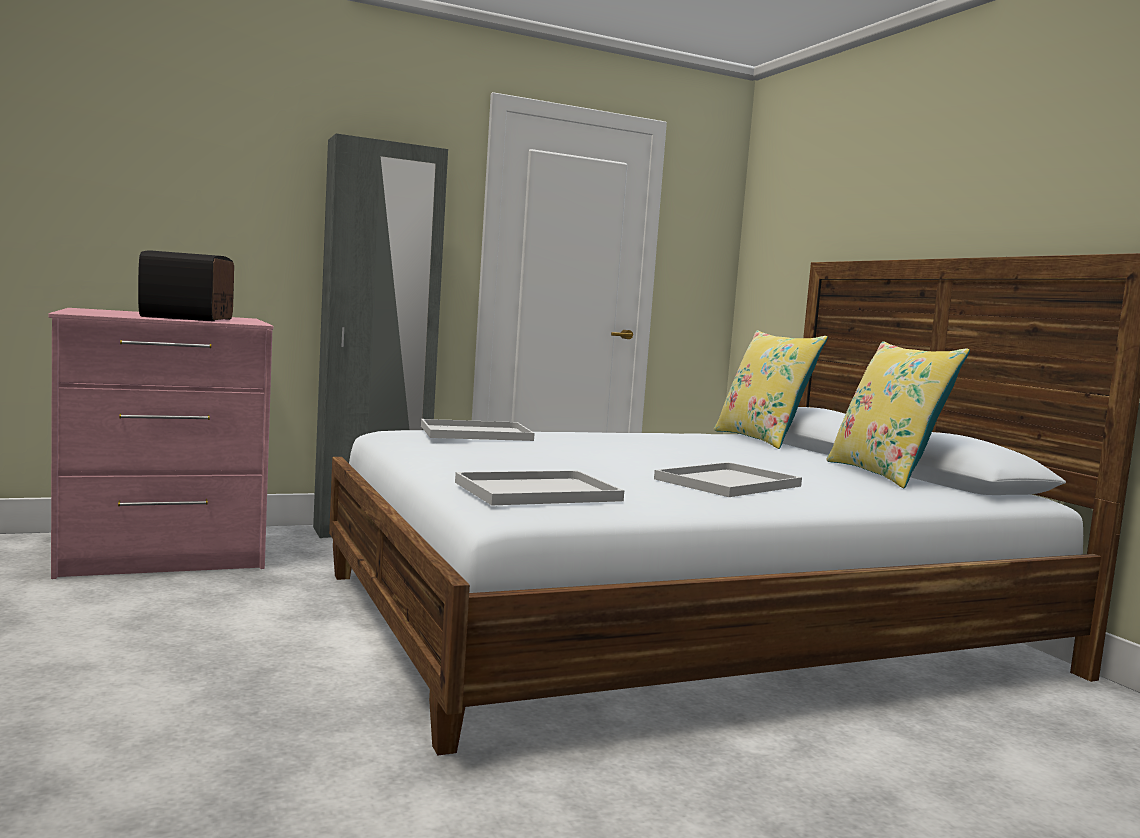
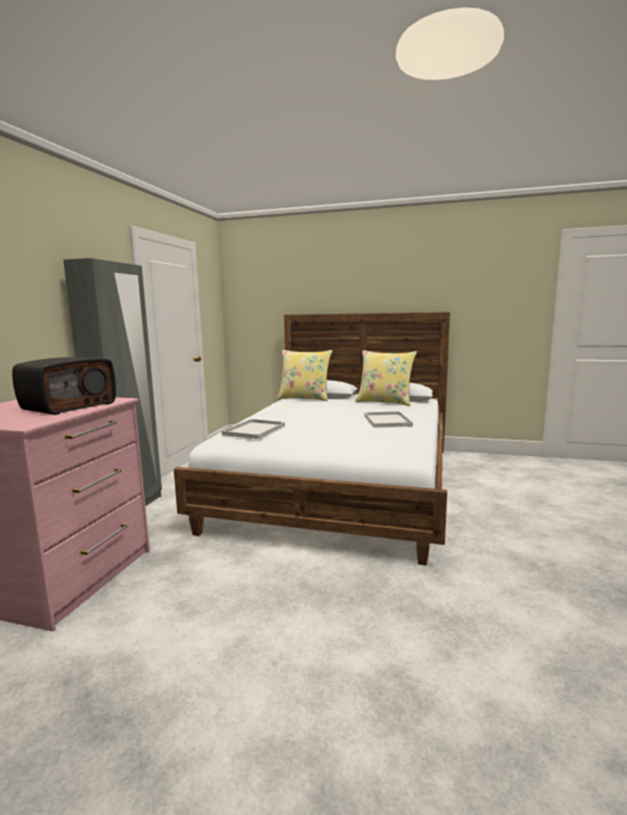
camera: 50 degrees left, 5 degrees up
radio [138,250,234,321] -> radio turned 90 degrees counterclockwise [12,357,116,415]
white tray [455,470,624,505] -> none

